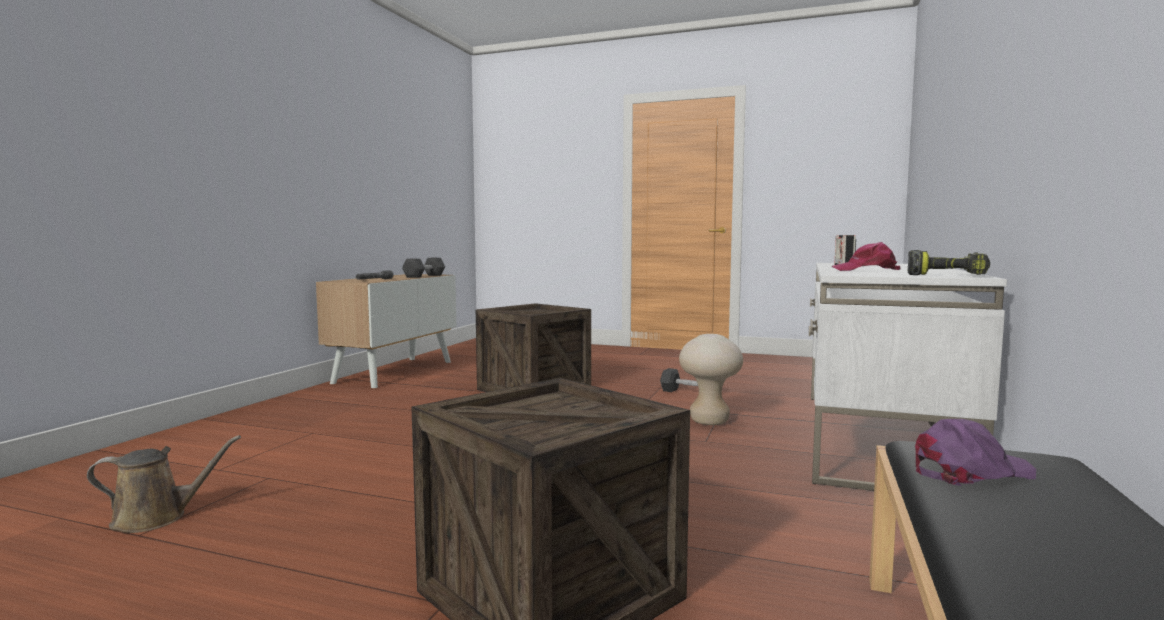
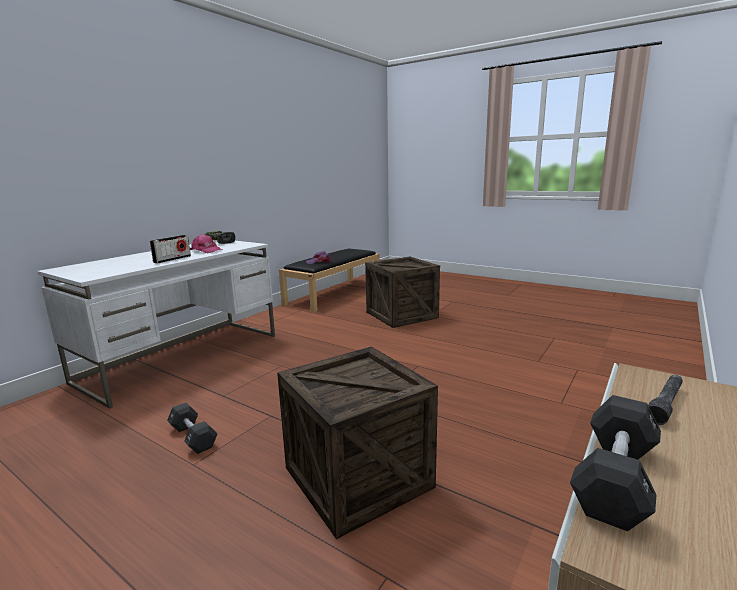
camera: 165 degrees left, 10 degrees up
brown watering can [87,435,241,533] -> none
beige stool [679,334,743,425] -> none

